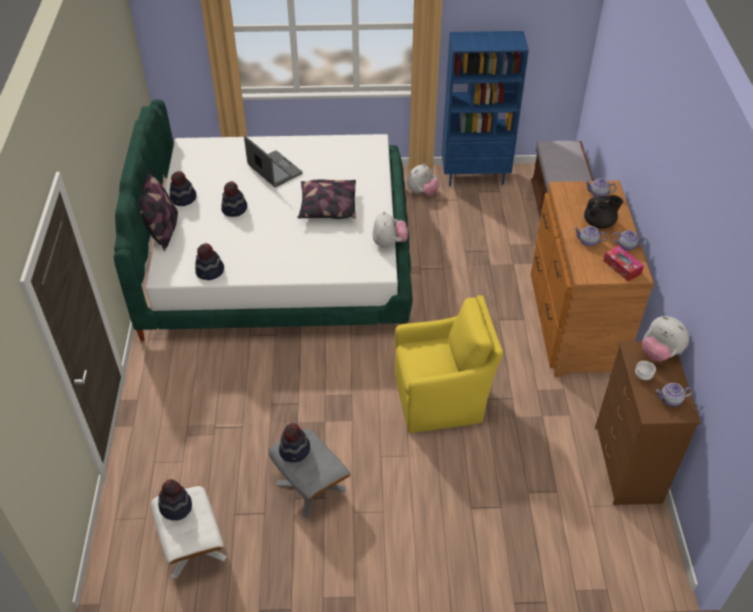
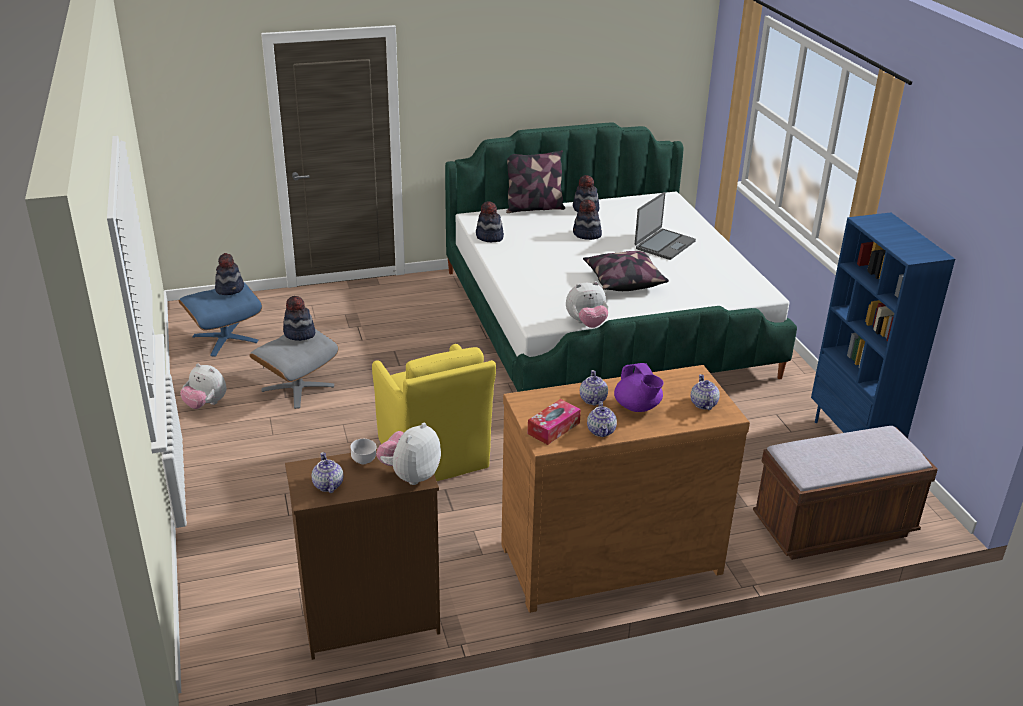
camera: 75 degrees right, 15 degrees down
white ottoman [151,485,227,579] -> blue ottoman [178,282,262,357]
plush toy [407,163,439,196] -> plush toy moved to [180,363,226,409]
black teapot [584,195,623,229] -> purple teapot [614,363,663,412]

